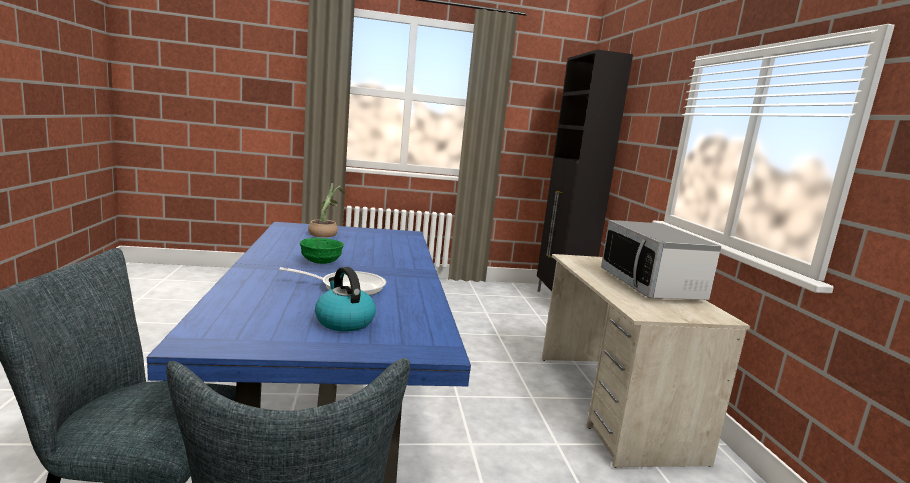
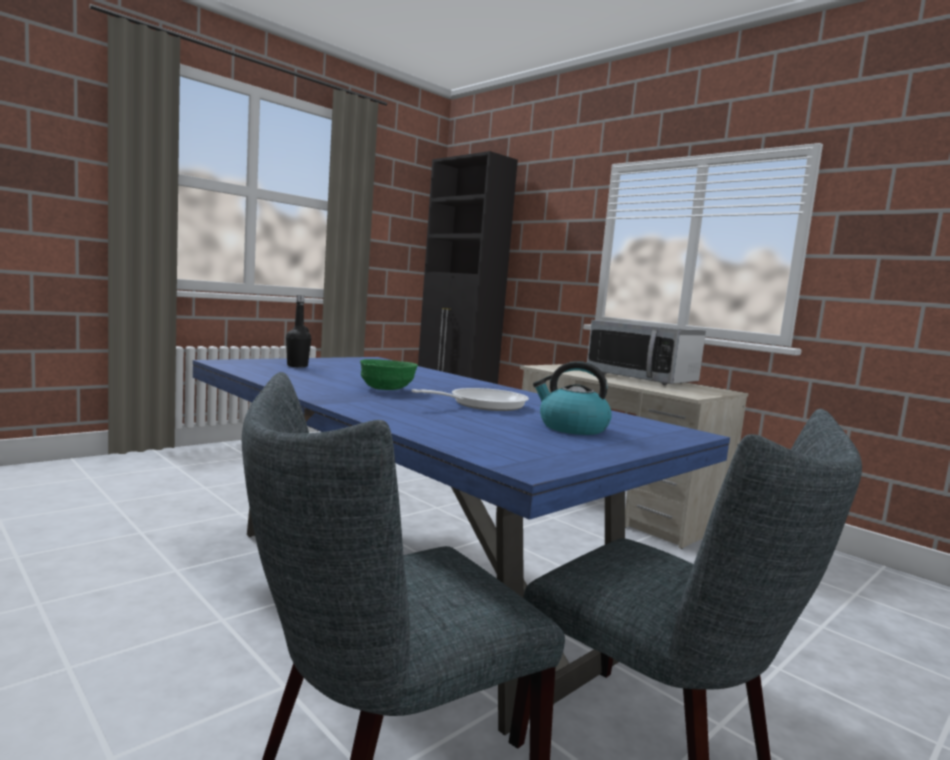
camera: 35 degrees left, 5 degrees down
potted plant [308,183,345,237] -> black bottle [286,295,311,368]

